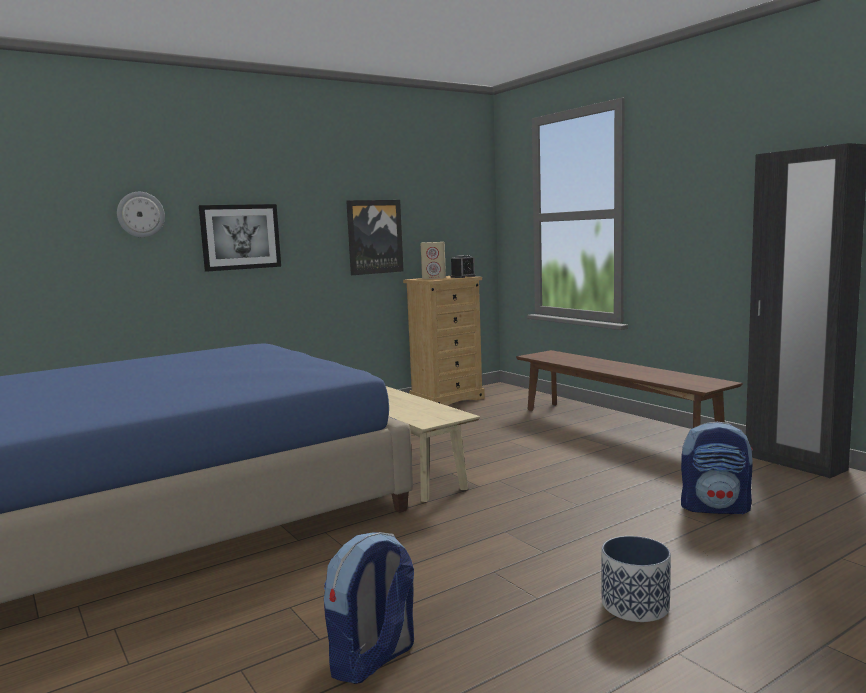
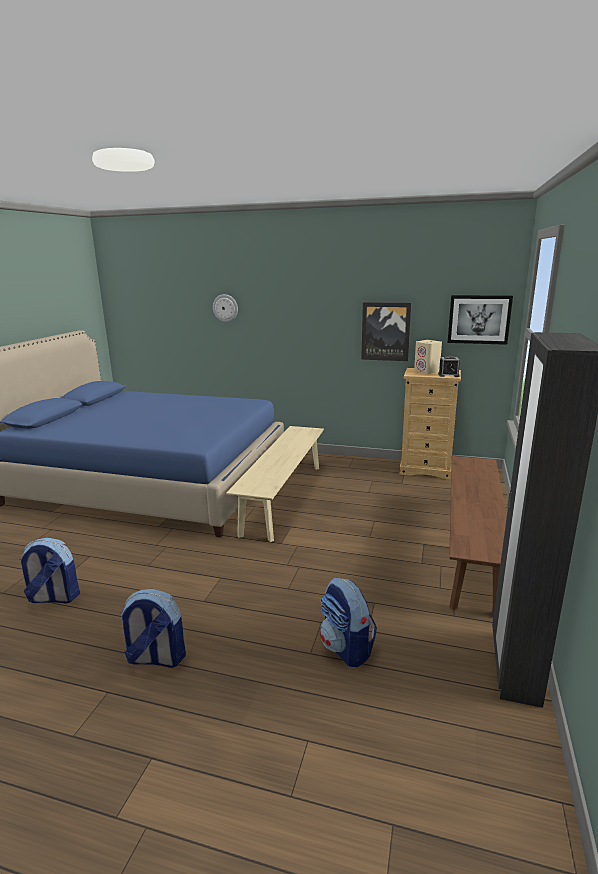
camera: 50 degrees right, 10 degrees up
picture [199,204,281,272] -> picture moved to [448,295,513,345]
planter [601,536,671,622] -> backpack [121,589,186,668]

